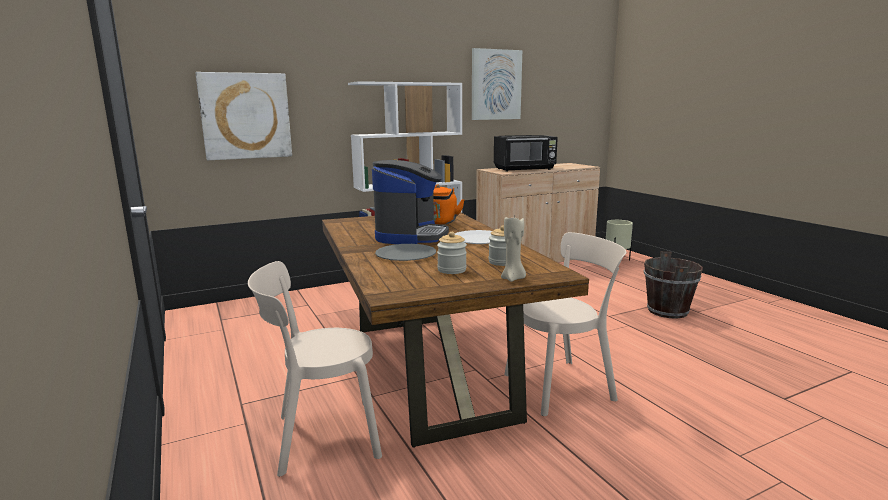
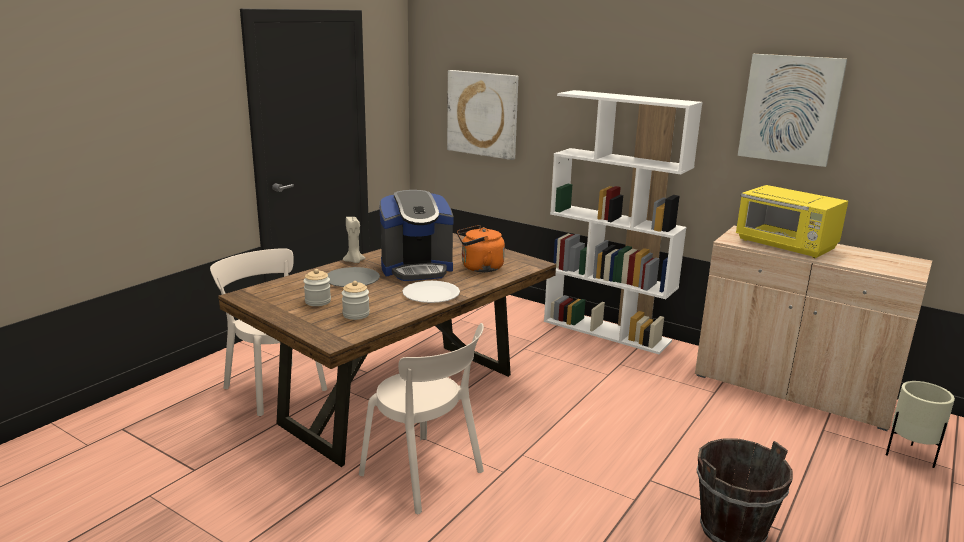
camera: 60 degrees right, 5 degrees up
black microwave [494,135,558,172] -> yellow microwave [736,185,848,258]
beige candle [501,217,526,282] -> beige candle moved to [343,217,365,263]

